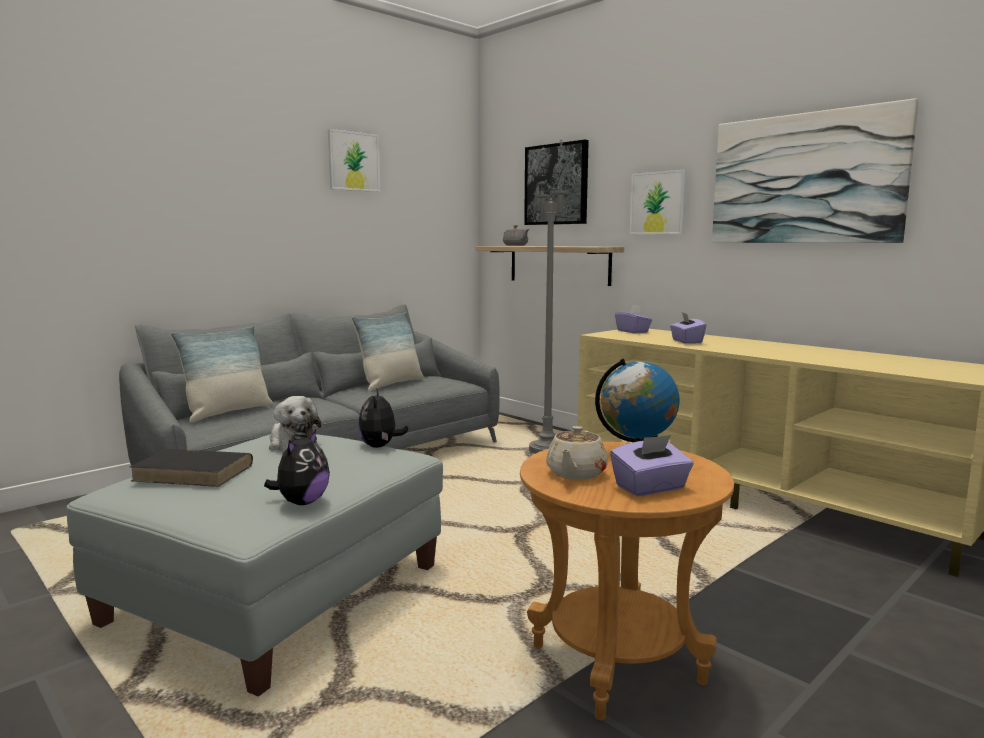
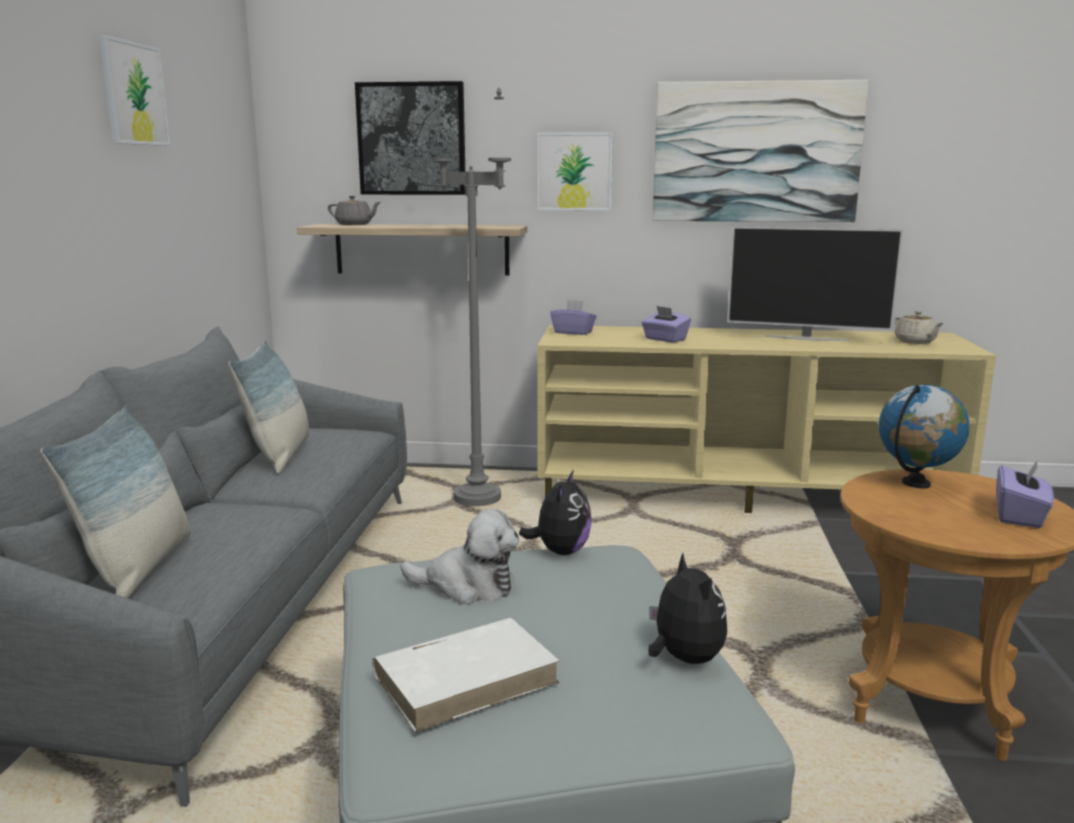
camera: 40 degrees left, 5 degrees up
black book [130,449,253,487] -> white book [372,618,560,732]
plush toy [358,388,408,448] -> plush toy turned 120 degrees counterclockwise [519,470,592,555]
beige teapot [546,426,608,480] -> beige teapot moved to [895,311,943,344]
none -> television [727,226,903,341]

